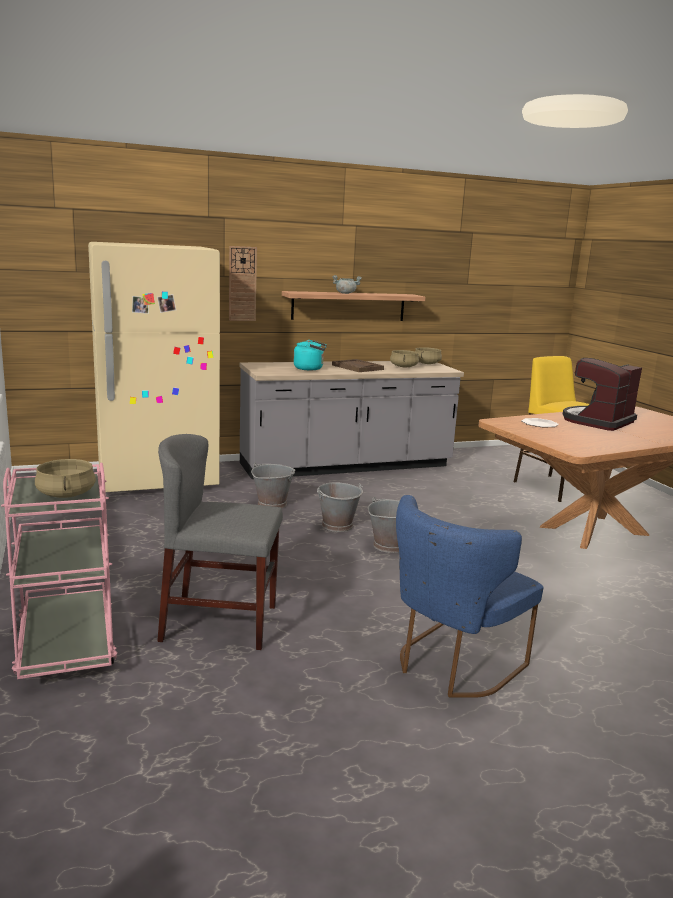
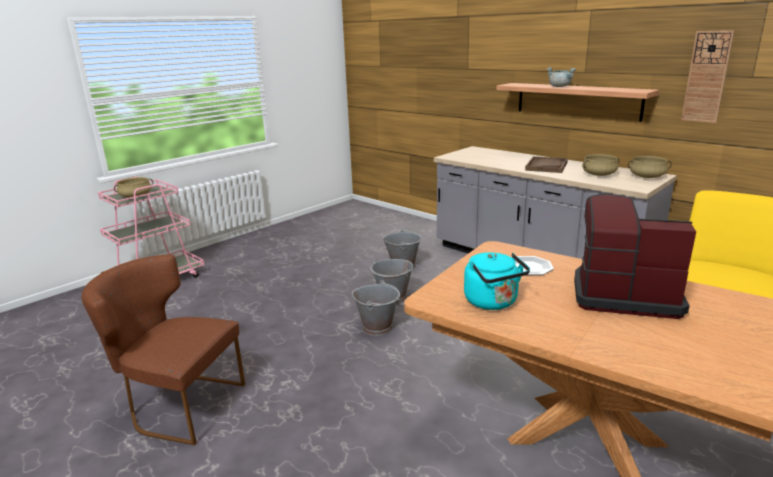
camera: 65 degrees right, 5 degrees up
beige fridge [88,242,220,492] -> none
grey chair [157,434,283,650] -> none
wall clock [229,246,257,321] -> wall clock moved to [681,30,735,123]
turquoise kettle [294,340,327,370] -> turquoise kettle moved to [464,252,530,310]
blue chair [396,495,544,698] -> brown chair [82,254,245,445]

